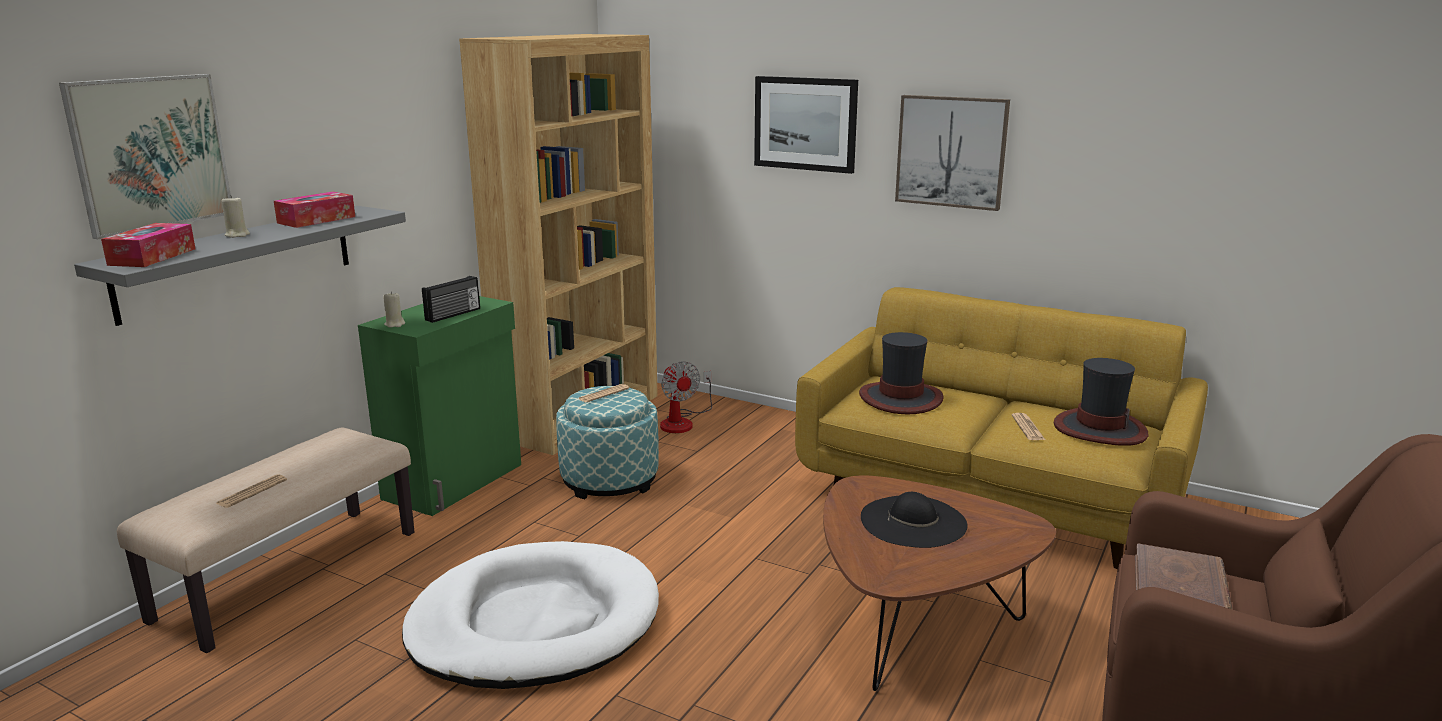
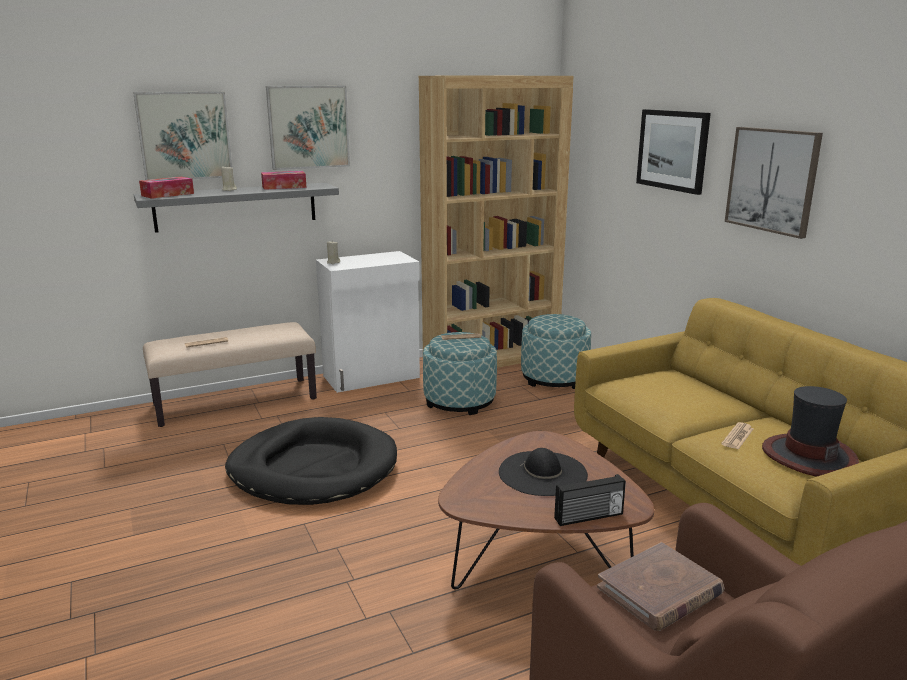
camera: 35 degrees right, 0 degrees up
green cabinet [358,296,521,516] -> white cabinet [316,251,420,393]
white dog bed [402,541,659,689] -> black dog bed [225,417,397,505]
radio [422,276,480,323] -> radio moved to [554,474,626,526]
fan [660,361,712,433] -> ottoman [521,314,591,389]
hat [859,332,944,414] -> none
none -> picture [266,86,350,170]

